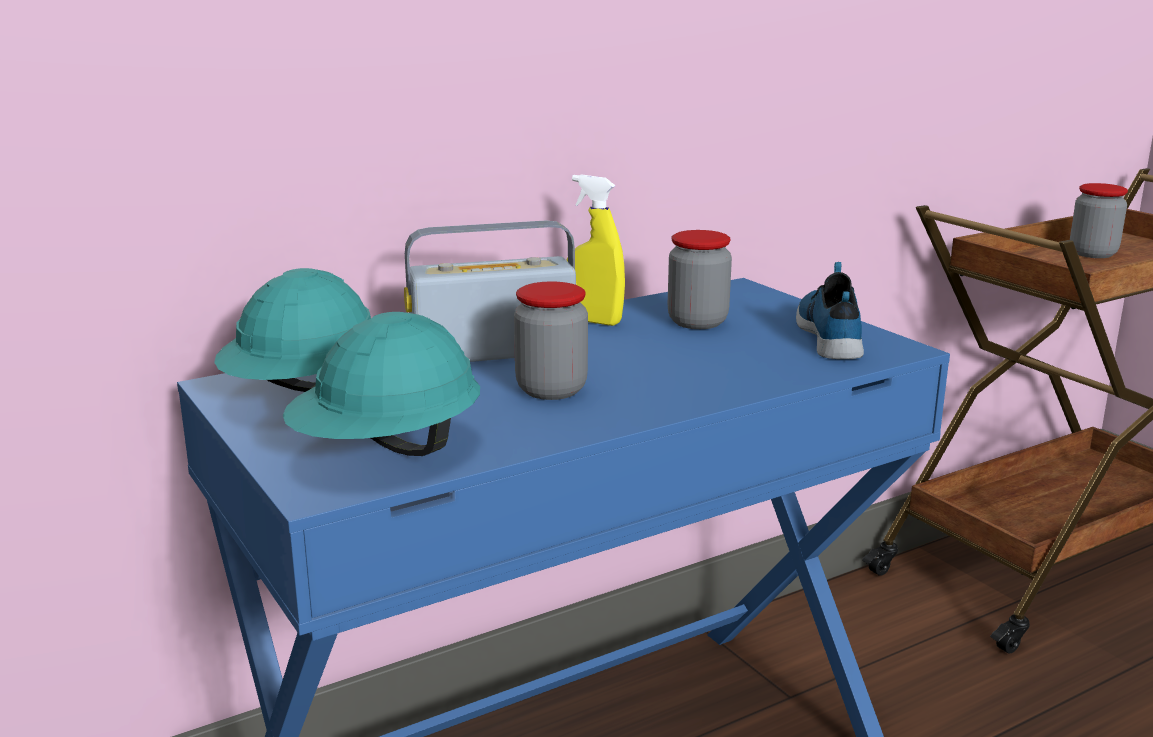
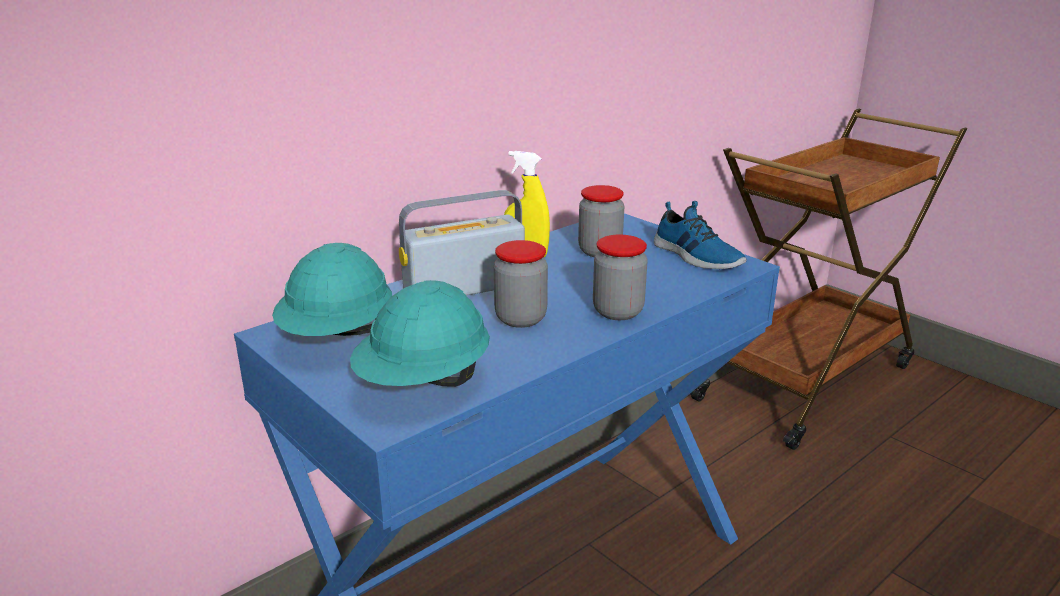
camera: 10 degrees left, 5 degrees up
shoe [796,262,864,359] -> shoe turned 150 degrees clockwise [653,201,747,269]
jar [1070,183,1128,258] -> jar moved to [593,235,648,320]

